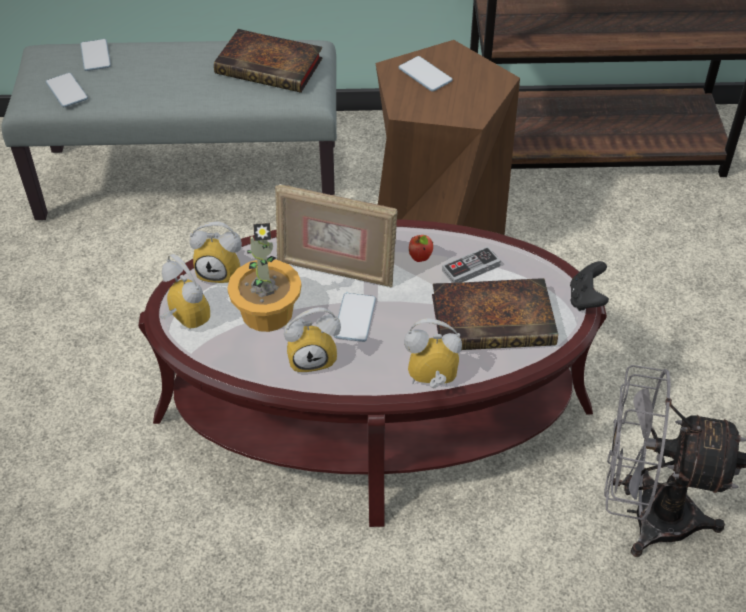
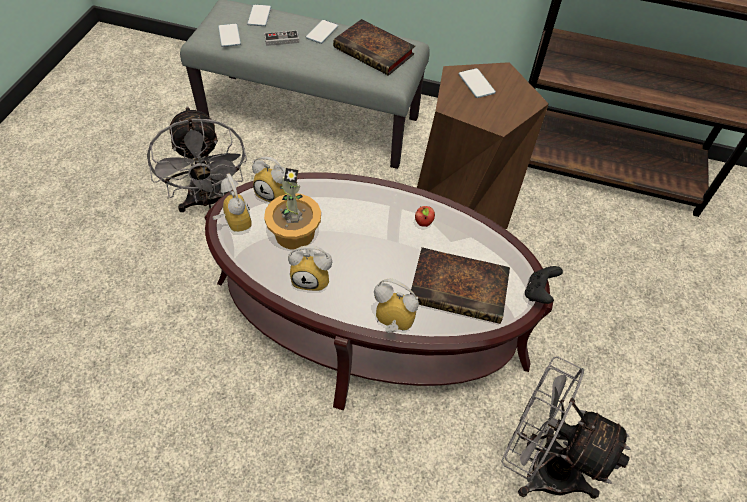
camera: 15 degrees right, 5 degrees up
picture frame [275,184,398,287] -> none
phone [334,293,376,342] -> phone moved to [306,20,338,44]
game controller [442,246,501,283] -> game controller moved to [264,30,299,46]
none -> grey fan [147,106,247,212]

